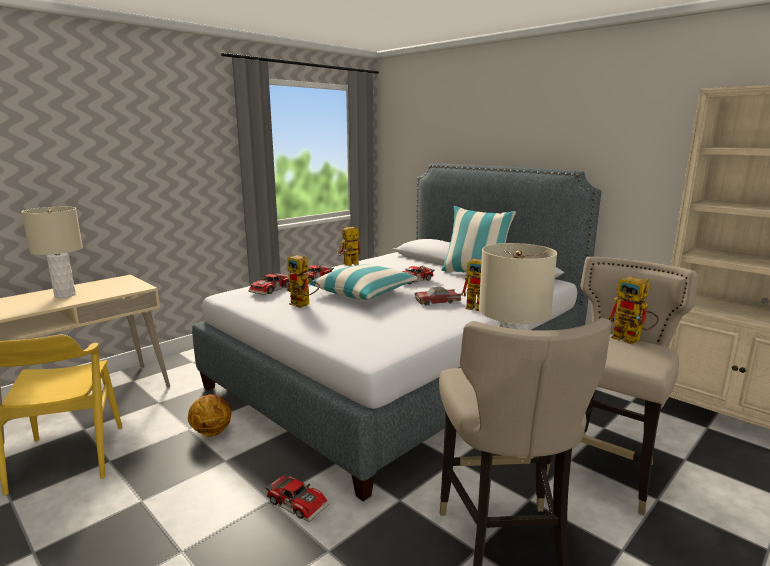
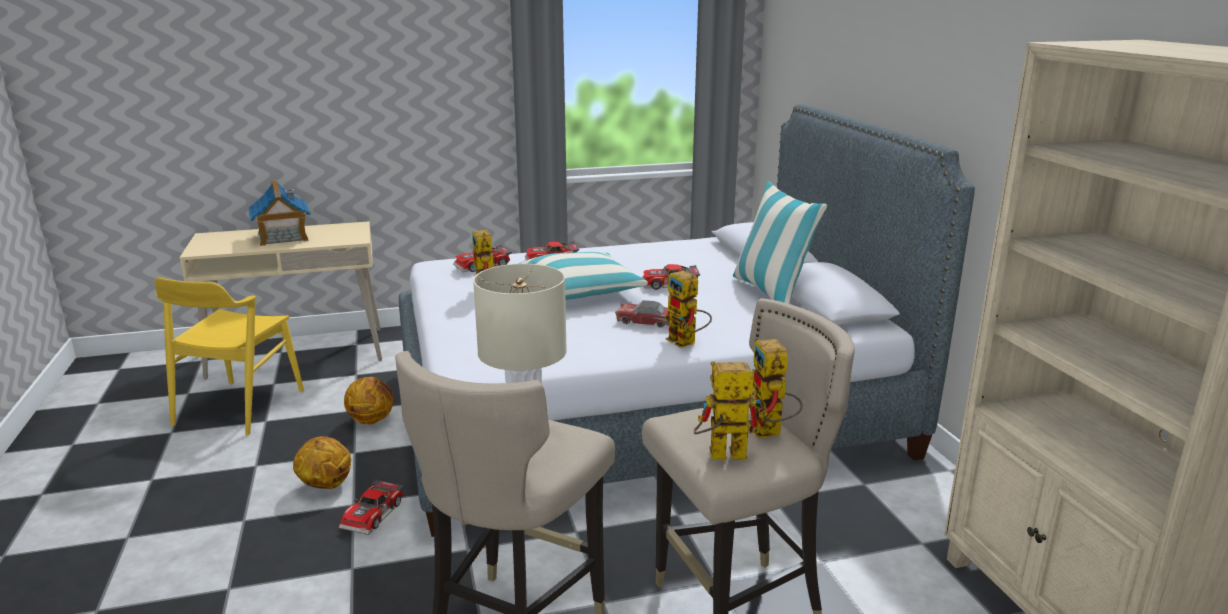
camera: 30 degrees right, 5 degrees up
beige table lamp [21,207,83,298] -> toy house [248,180,311,246]
toy car [265,472,329,522] -> toy car turned 45 degrees clockwise [339,479,404,535]
toy robot [338,226,361,266] -> toy robot moved to [694,361,759,460]
none -> basketball [293,436,351,489]

